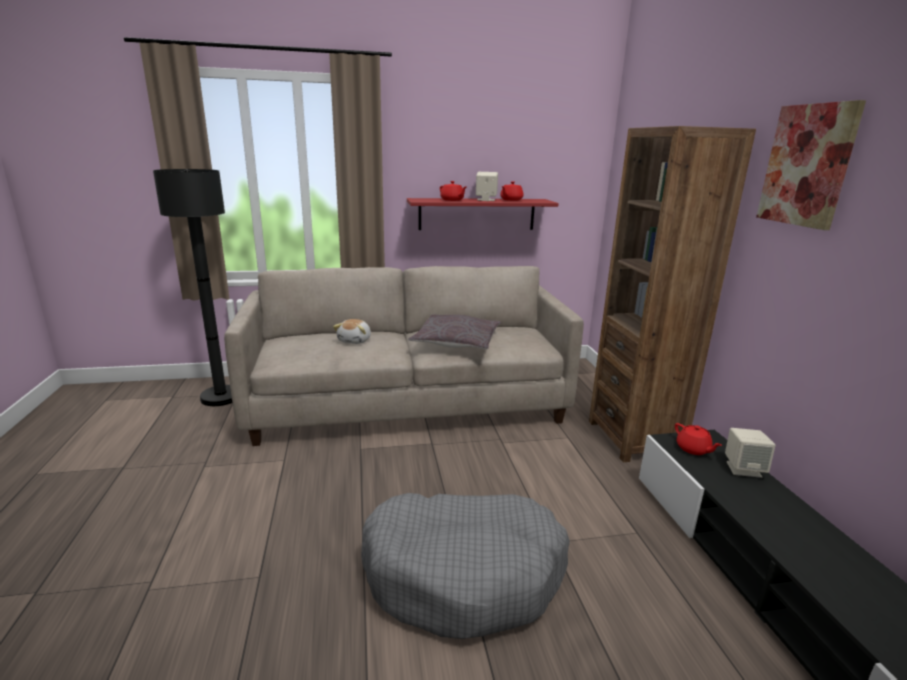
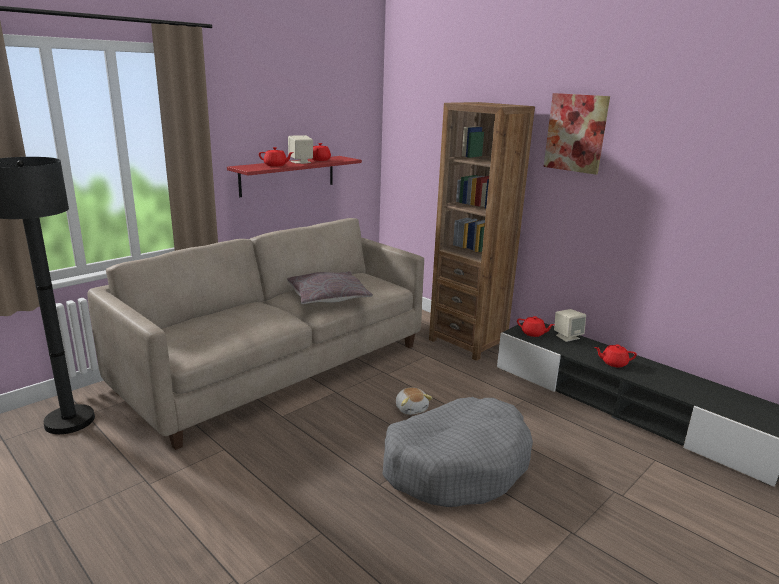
camera: 35 degrees left, 0 degrees up
plush toy [333,319,371,344] -> plush toy moved to [396,387,432,415]
none -> red teapot [595,344,637,367]

